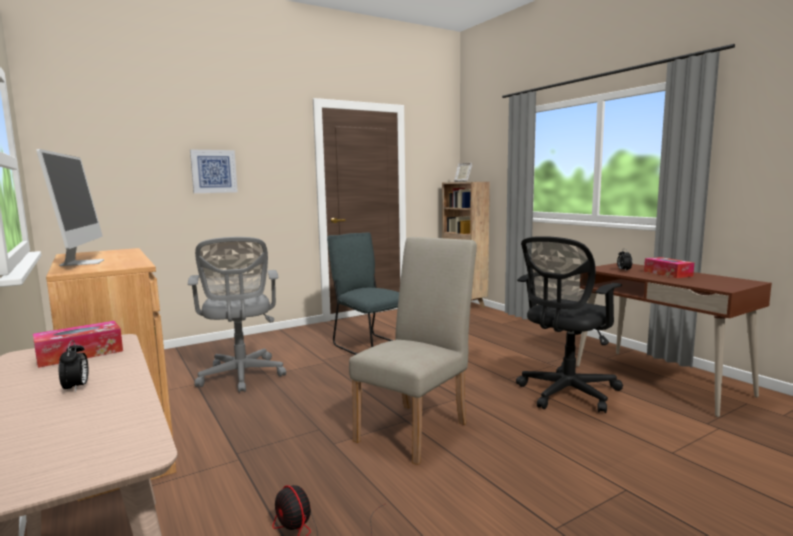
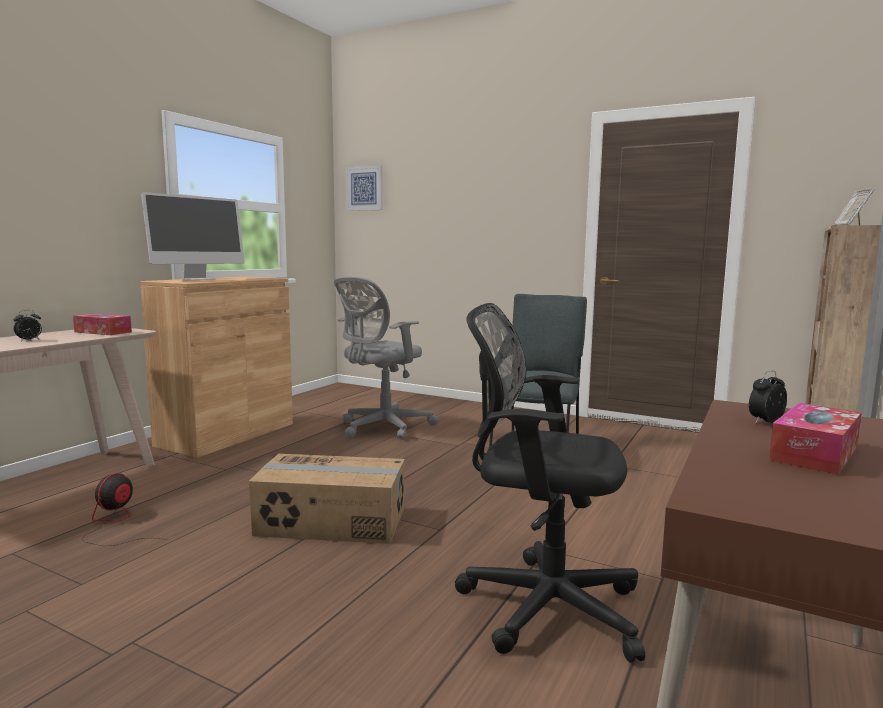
camera: 60 degrees right, 0 degrees up
picture [190,149,238,193] -> picture moved to [345,165,383,211]
beige chair [349,237,477,465] -> cardboard box [249,454,405,544]

